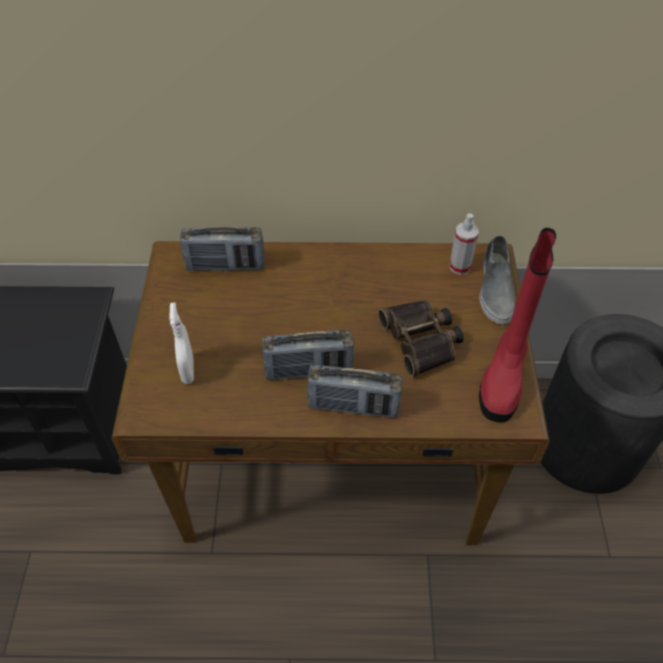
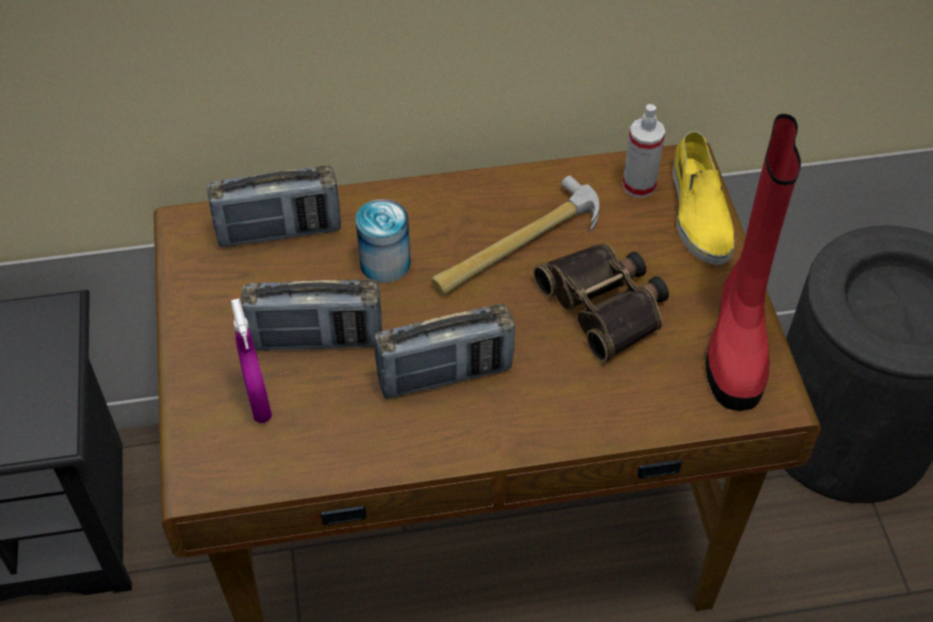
camera: 10 degrees left, 0 degrees up
white spray bottle [170,302,194,384] -> purple spray bottle [231,298,272,423]
radio [307,365,402,418] -> radio moved to [241,279,382,351]
grey shoe [479,236,515,325] -> yellow shoe [673,131,735,265]
none -> can [355,199,411,283]
none -> hammer [431,176,600,295]

